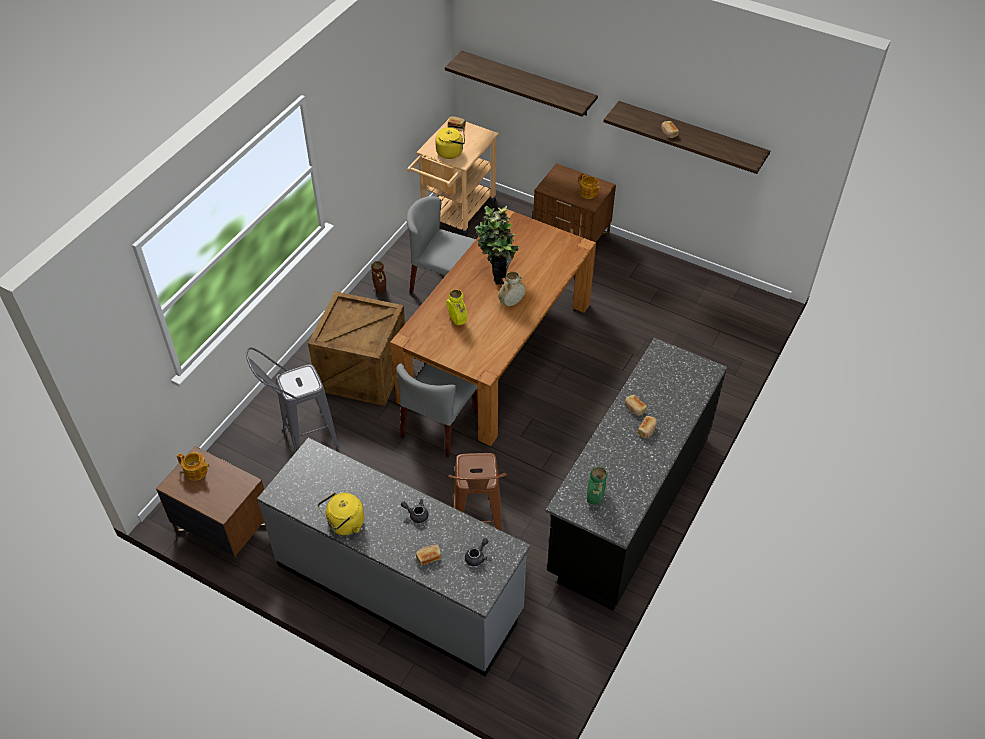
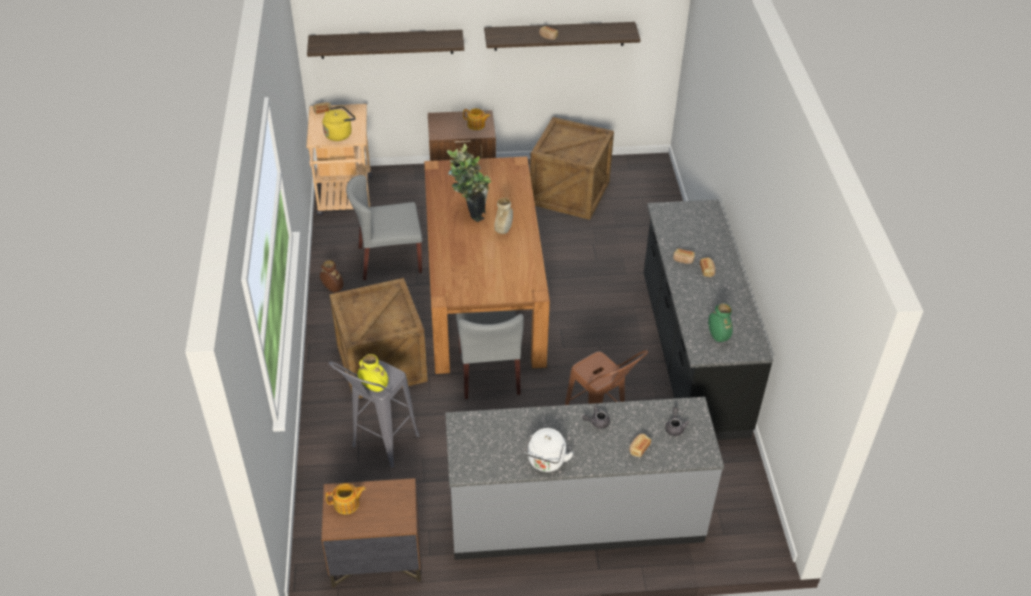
camera: 35 degrees left, 5 degrees down
yellow kettle [318,493,364,535] -> white kettle [524,428,574,472]
yellow vase [446,289,467,325] -> yellow vase moved to [357,354,388,392]
none -> crate [530,117,614,220]

